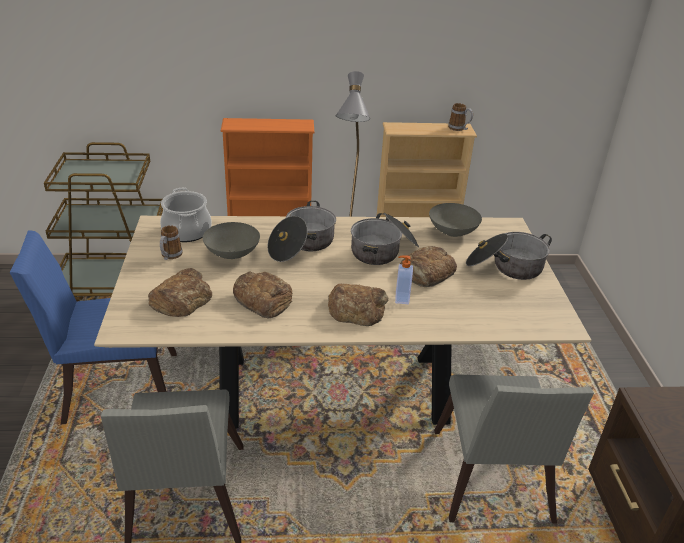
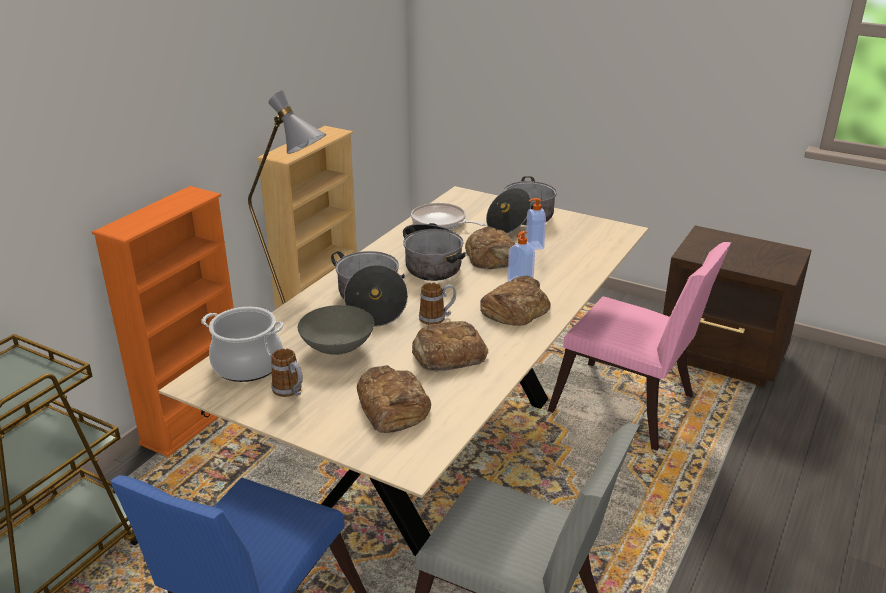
camera: 55 degrees left, 5 degrees down
grey bowl [429,203,482,237] -> frying pan [411,203,487,229]
grey chair [434,374,594,523] -> pink chair [548,242,731,451]
mug [448,103,473,131] -> mug moved to [419,282,456,325]
none -> soap dispenser [526,198,546,250]

